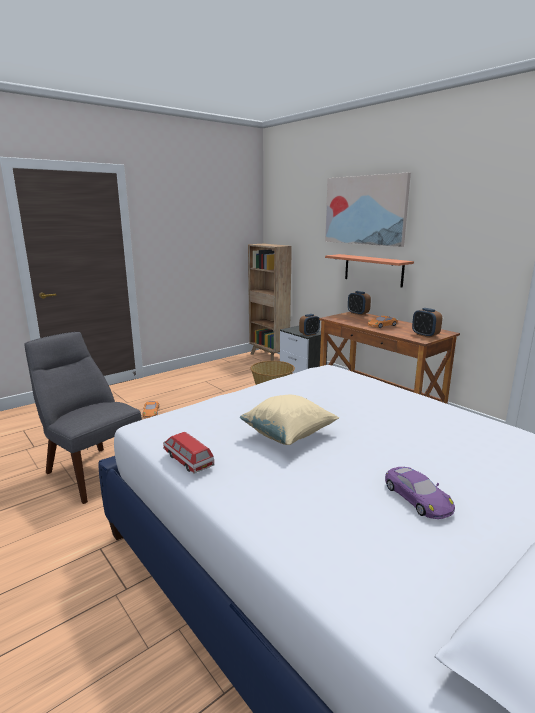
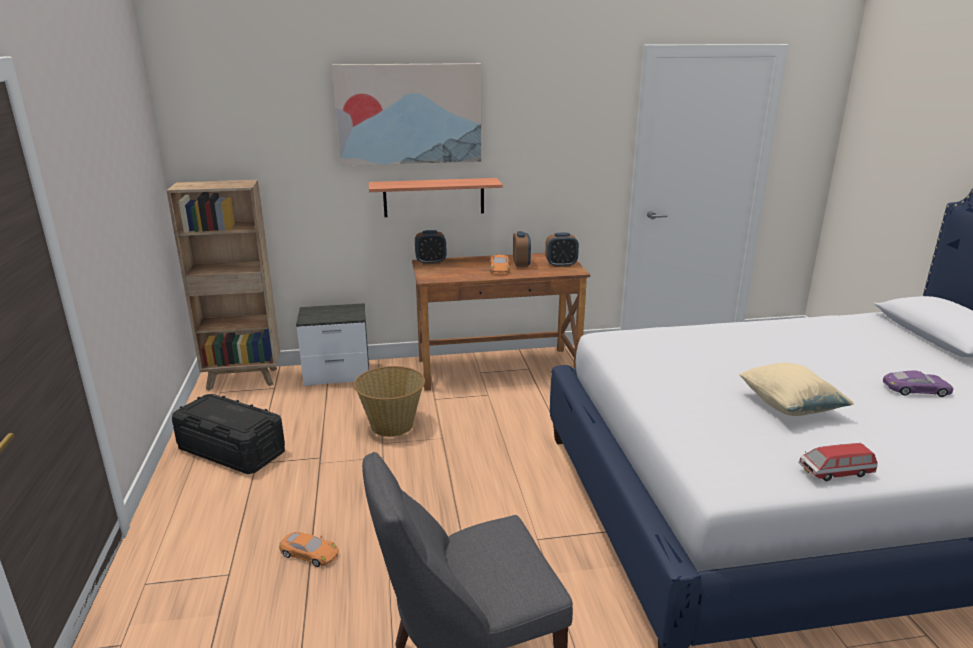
camera: 60 degrees left, 5 degrees up
alarm clock [299,314,320,336] -> alarm clock moved to [513,231,531,267]
none -> black storage box [172,394,285,474]

